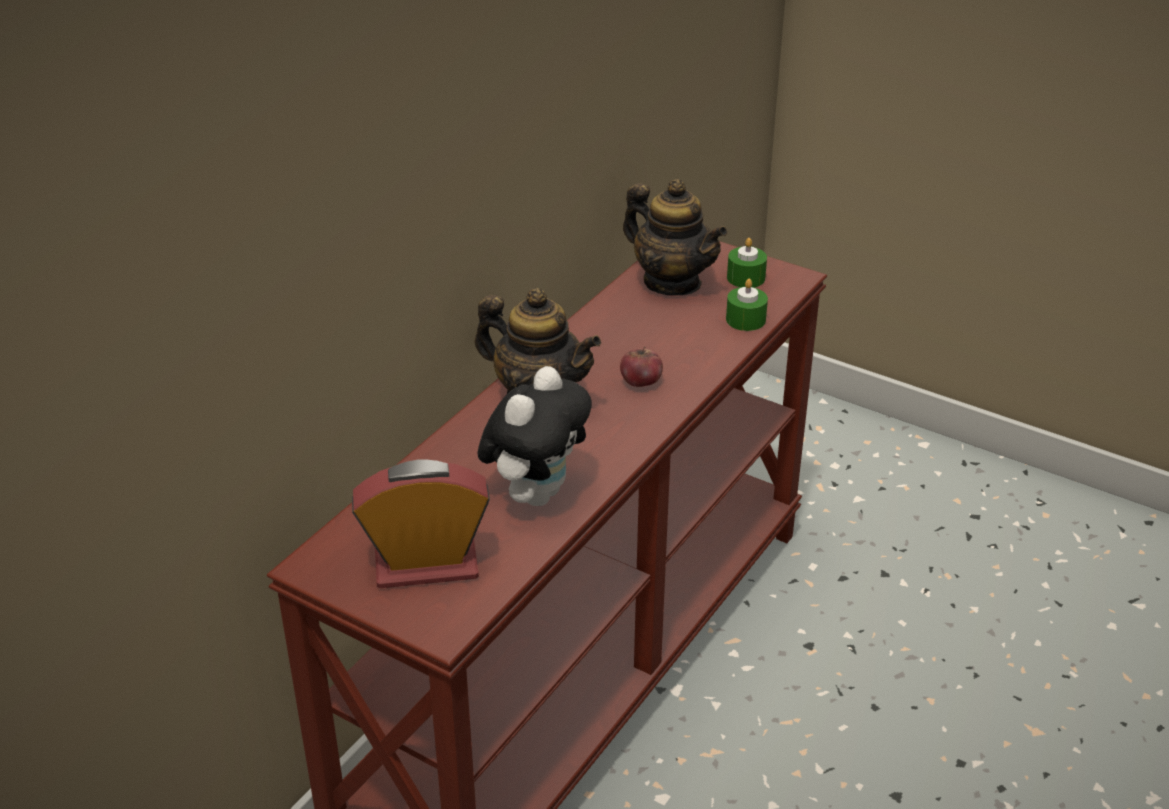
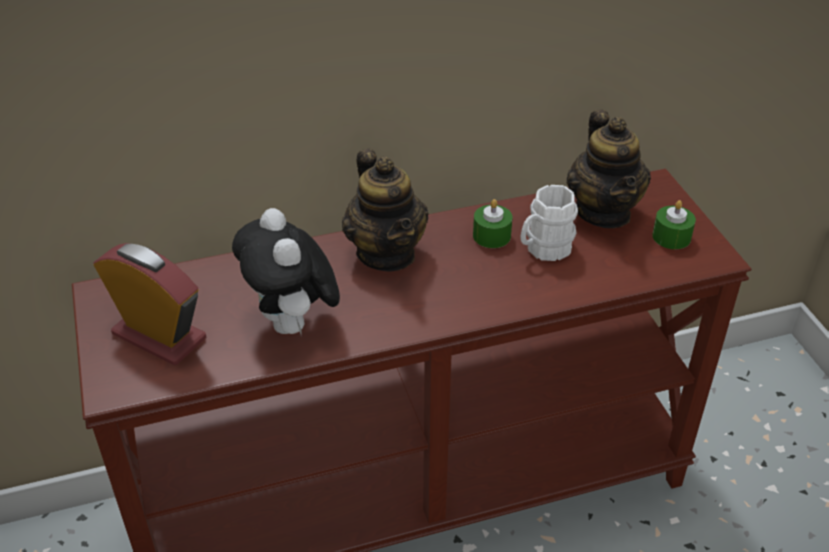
camera: 40 degrees right, 5 degrees up
plush toy [477,366,592,506] -> plush toy turned 90 degrees clockwise [232,208,340,334]
apple [620,347,663,387] -> none
green candle [726,279,768,331] -> green candle moved to [473,199,512,248]
none -> white mug [520,185,578,261]

